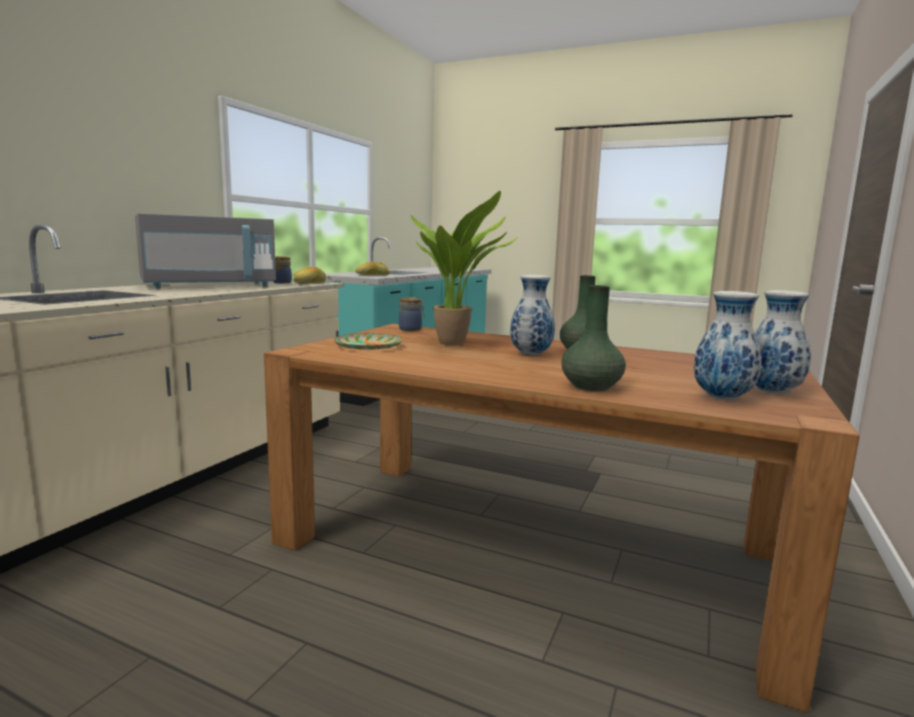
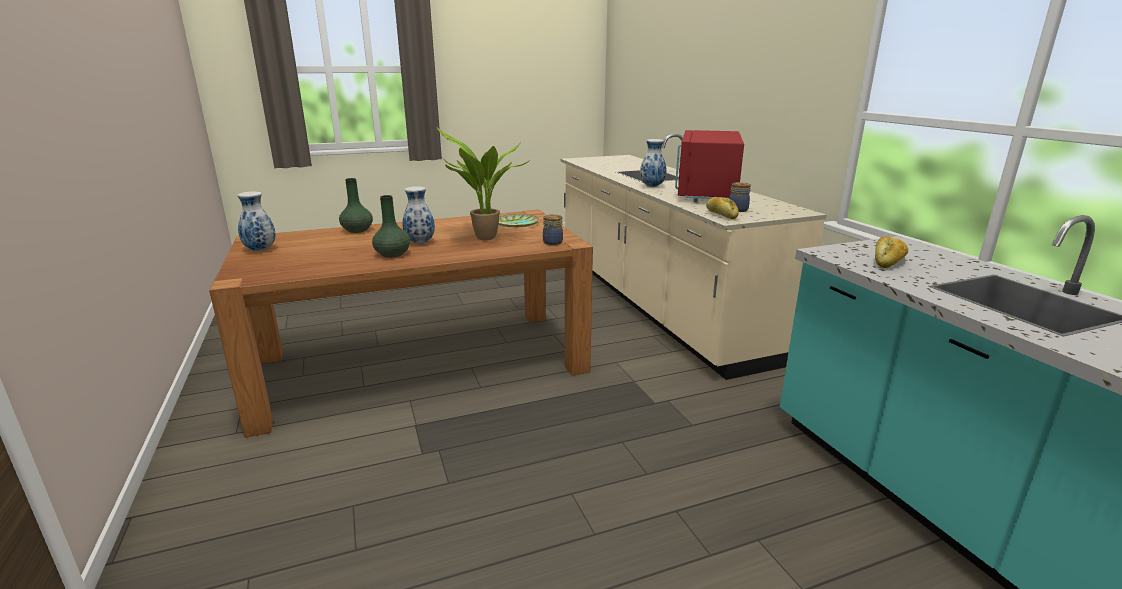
camera: 135 degrees right, 10 degrees up
grey microwave [135,213,276,288] -> red microwave [675,130,744,203]
vase [694,291,762,400] -> vase moved to [640,139,666,187]

